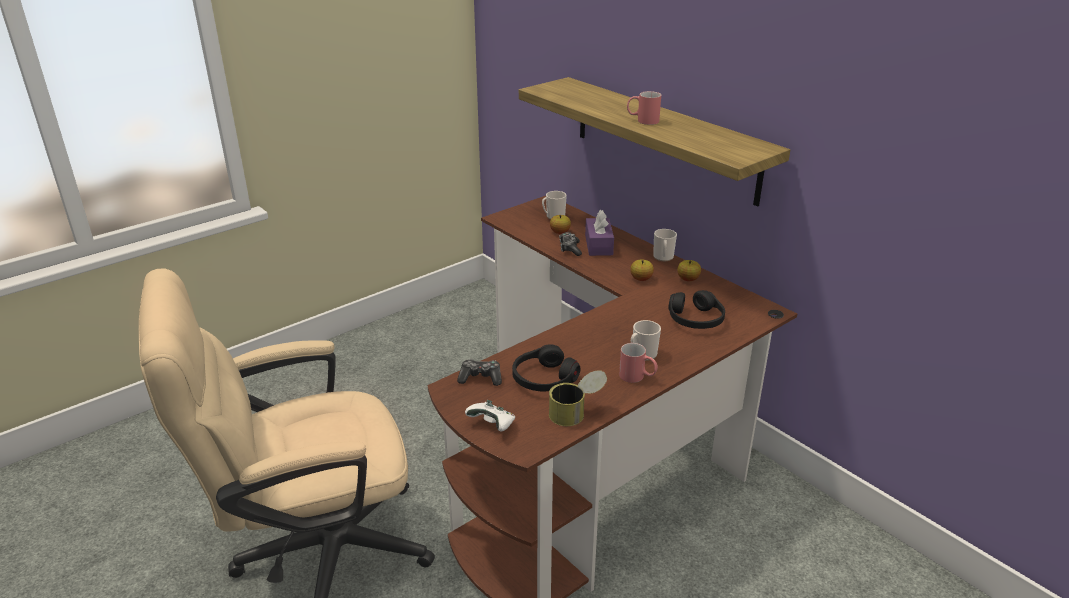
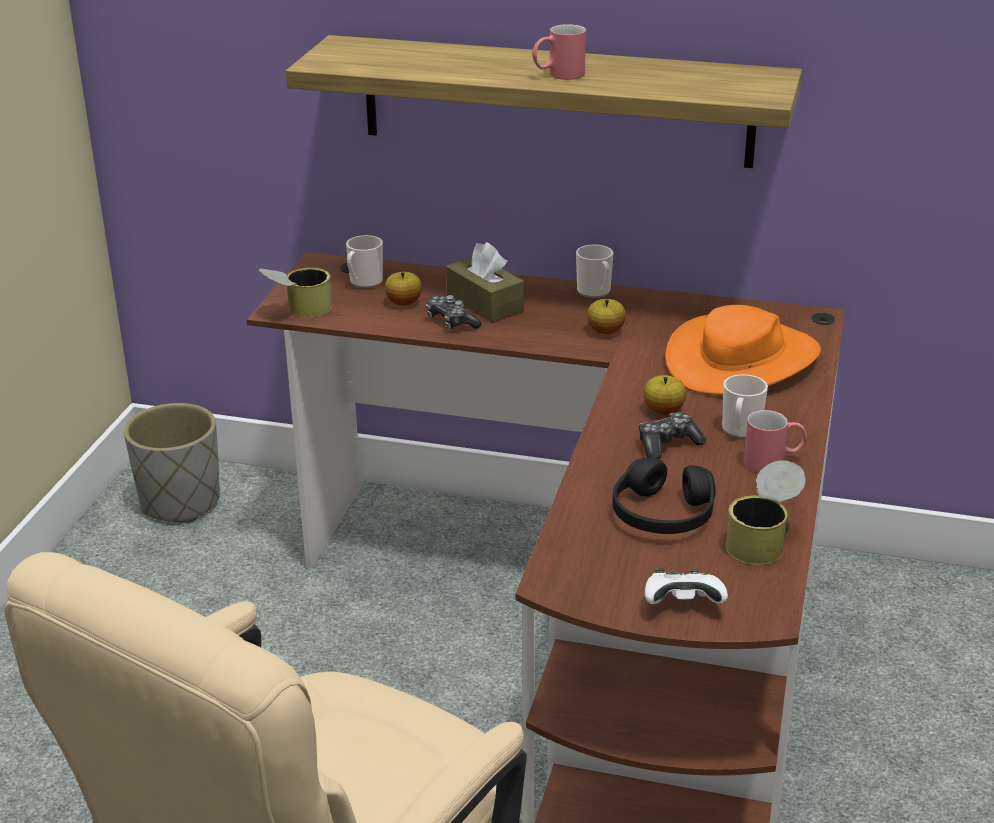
camera: 35 degrees left, 0 degrees up
game controller [457,359,502,386] -> game controller moved to [639,412,706,459]
purple tissue box [585,210,614,256] -> brown tissue box [446,242,524,323]
black headphones [668,290,725,329] -> orange hat [665,305,821,395]
apple [677,260,701,281] -> apple moved to [644,375,686,414]
none -> grey planter [124,403,220,522]
none -> can [259,268,333,317]

